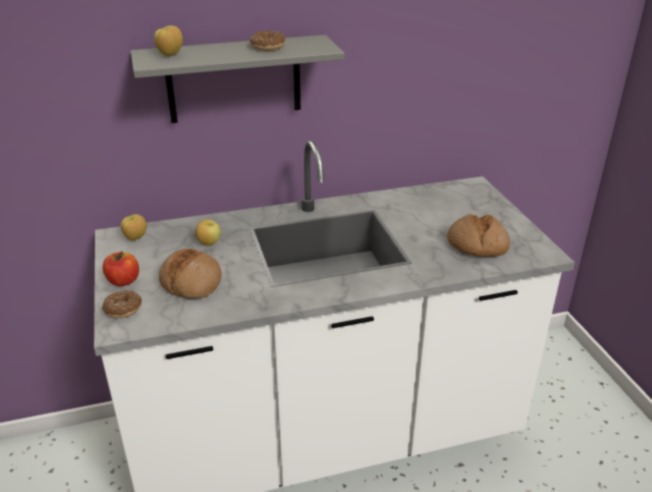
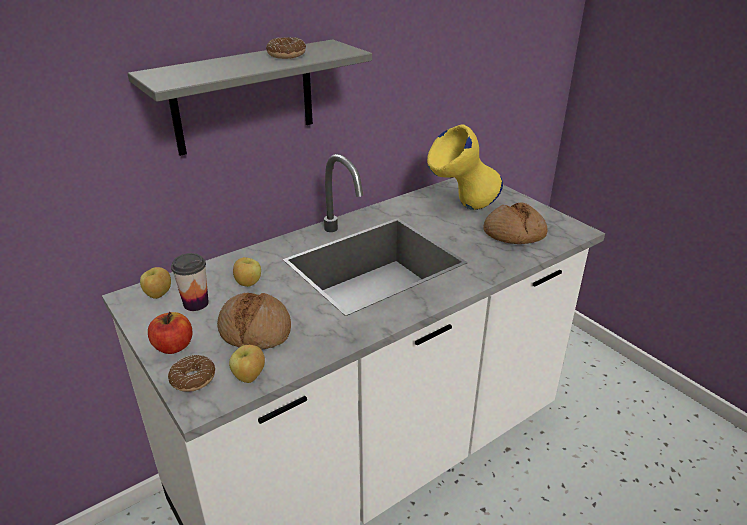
camera: 20 degrees left, 0 degrees up
apple [154,26,183,56] -> apple moved to [229,345,265,383]
none -> cup [171,253,209,311]
none -> yellow vase [427,124,503,210]

